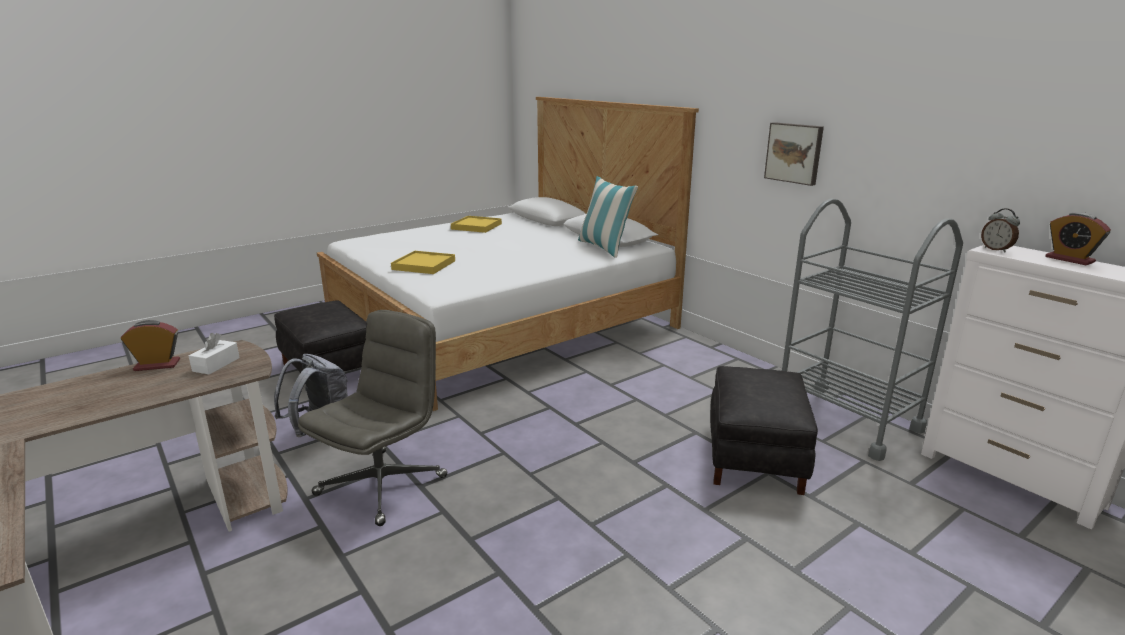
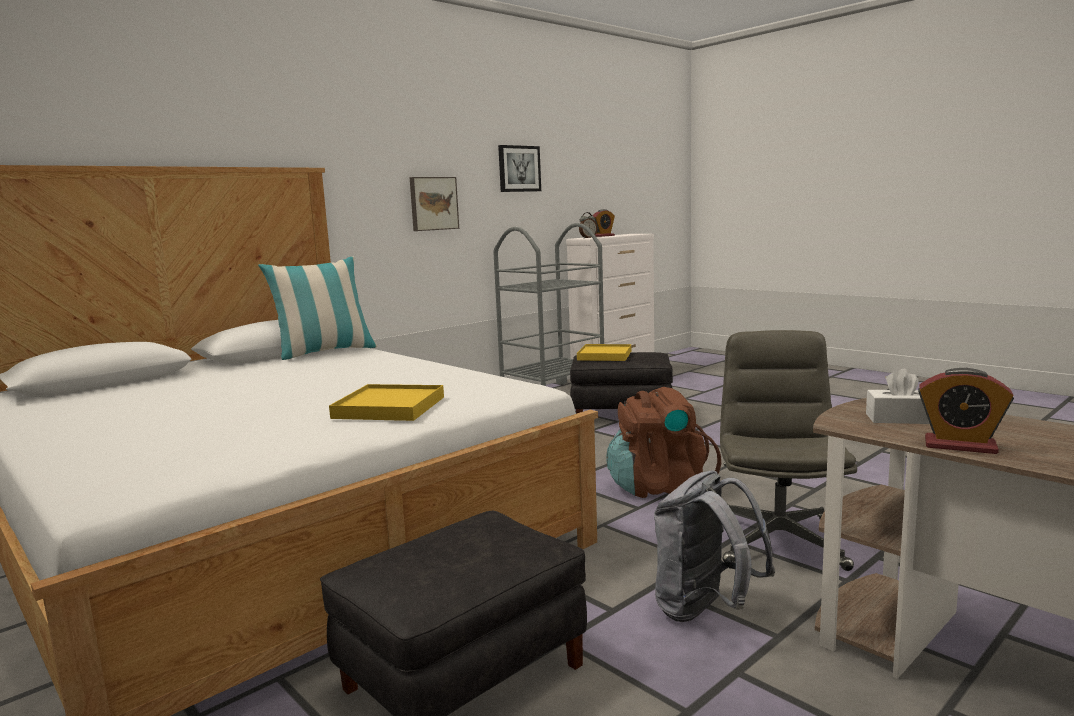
camera: 95 degrees left, 10 degrees down
alarm clock [121,320,180,371] -> alarm clock turned 45 degrees counterclockwise [918,368,1014,454]
grey office chair [298,310,448,526] -> grey office chair turned 75 degrees clockwise [720,330,857,571]
yellow tray [451,216,502,233] -> yellow tray moved to [577,344,631,361]
none -> picture [498,145,541,192]
none -> brown backpack [606,387,721,498]

